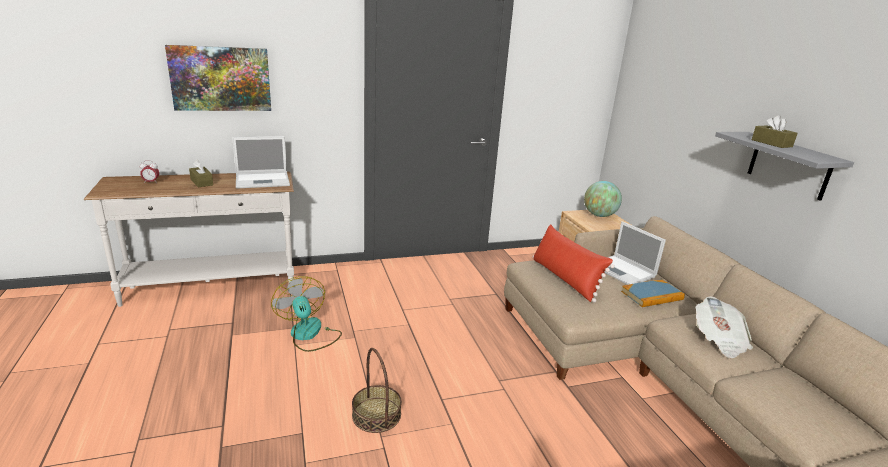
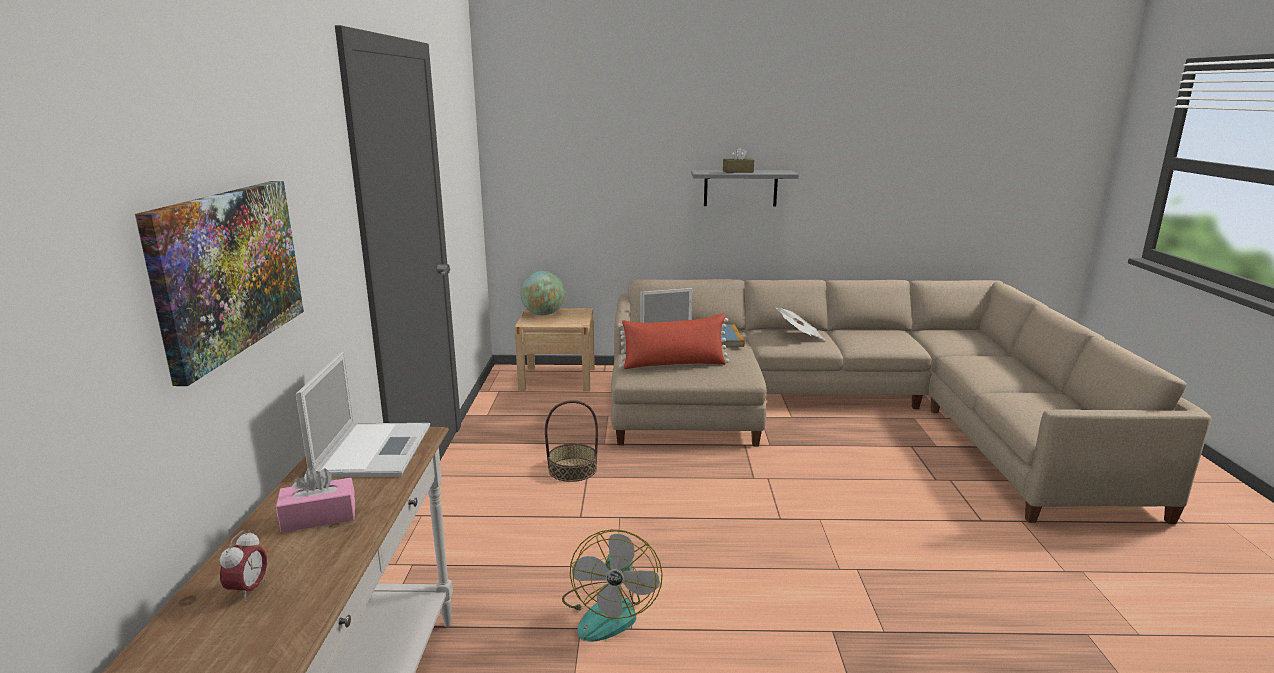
camera: 70 degrees left, 5 degrees down
brown tissue box [189,160,213,187] -> pink tissue box [276,467,355,533]
fan [271,276,342,352] -> fan turned 75 degrees counterclockwise [562,529,663,642]
basket [352,348,402,433] -> basket moved to [545,400,598,482]

